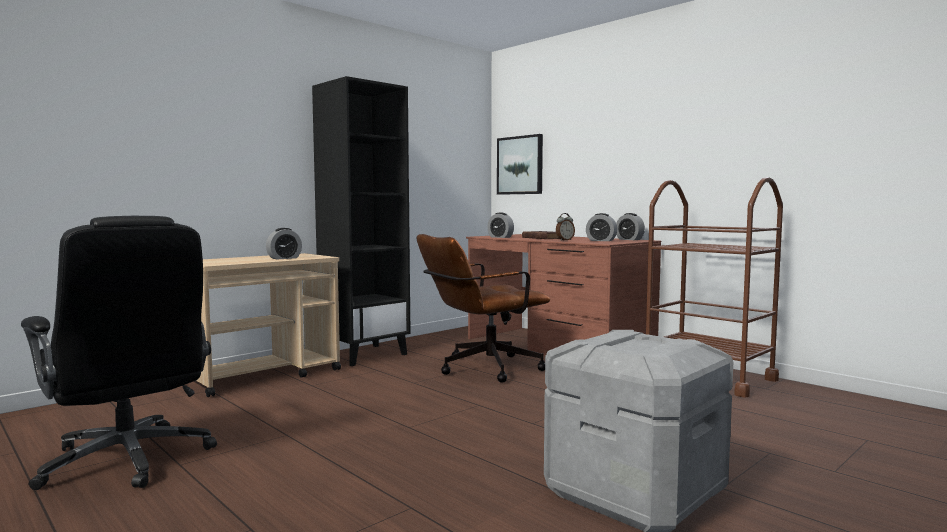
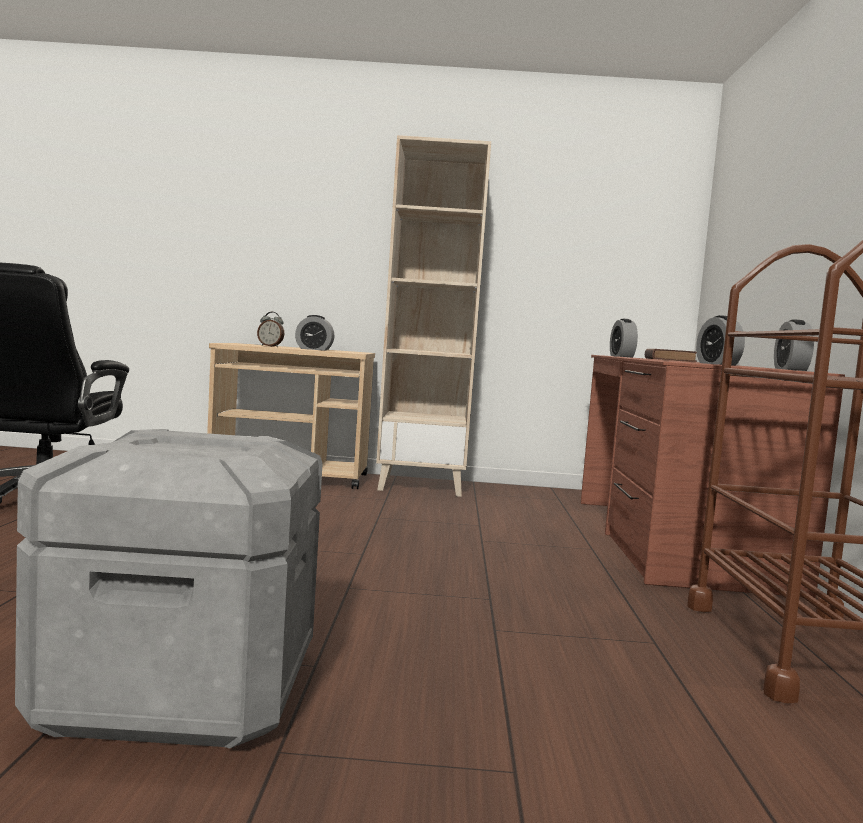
camera: 45 degrees right, 0 degrees up
black bookcase [312,76,411,366] -> beige bookcase [376,135,491,497]
brown office chair [417,234,550,383] -> none
picture [497,134,543,195] -> none
alarm clock [556,213,575,240] -> alarm clock moved to [257,312,284,347]

